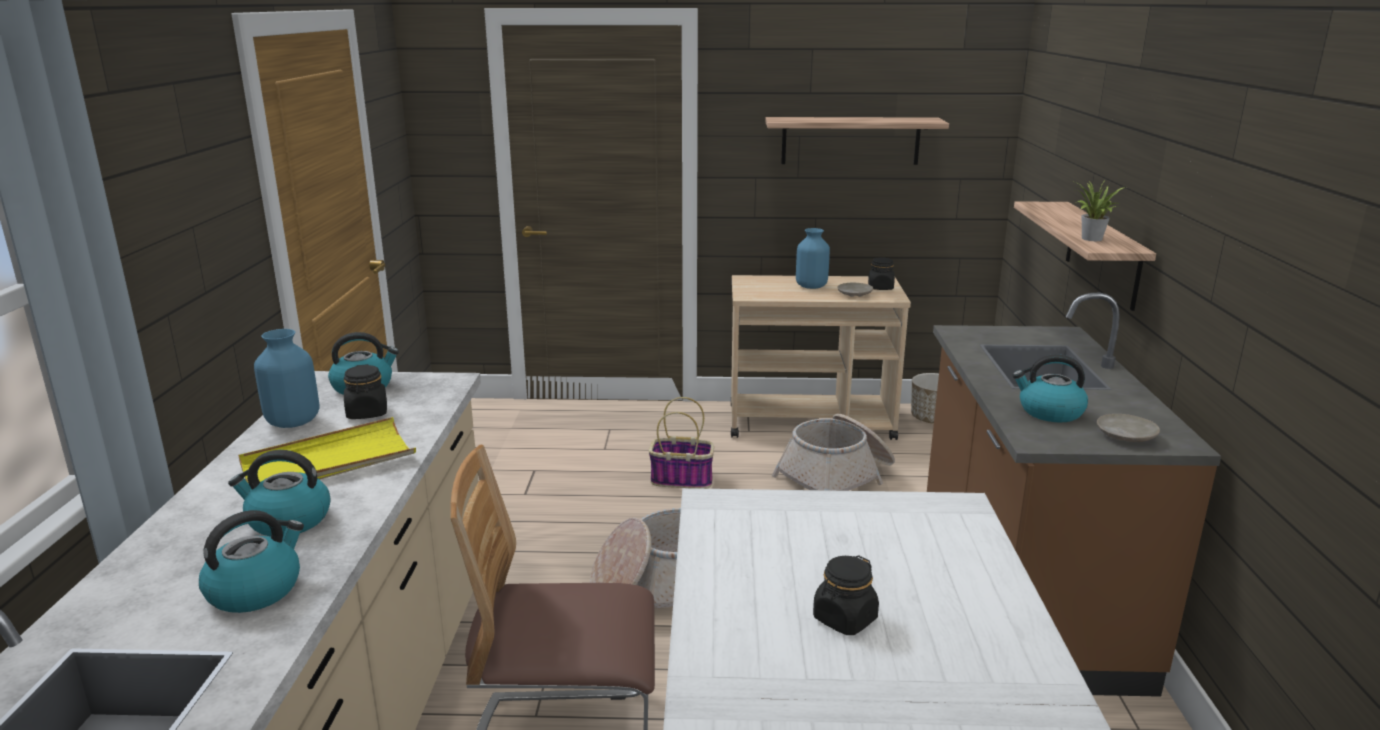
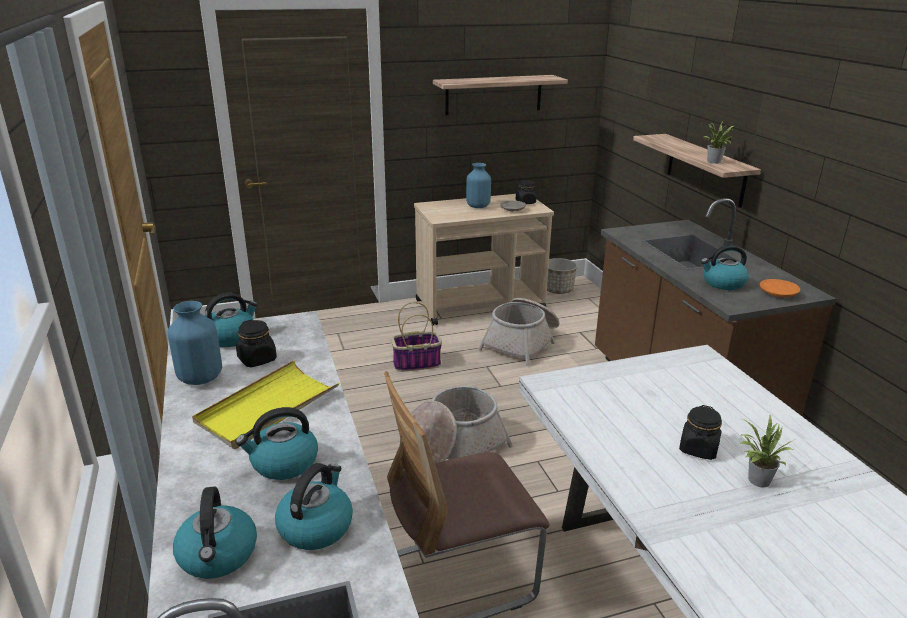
camera: 20 degrees left, 5 degrees up
beige plate [1097,414,1160,442] -> orange plate [760,279,800,297]
none -> kettle [173,486,257,579]
none -> potted plant [741,415,794,488]

